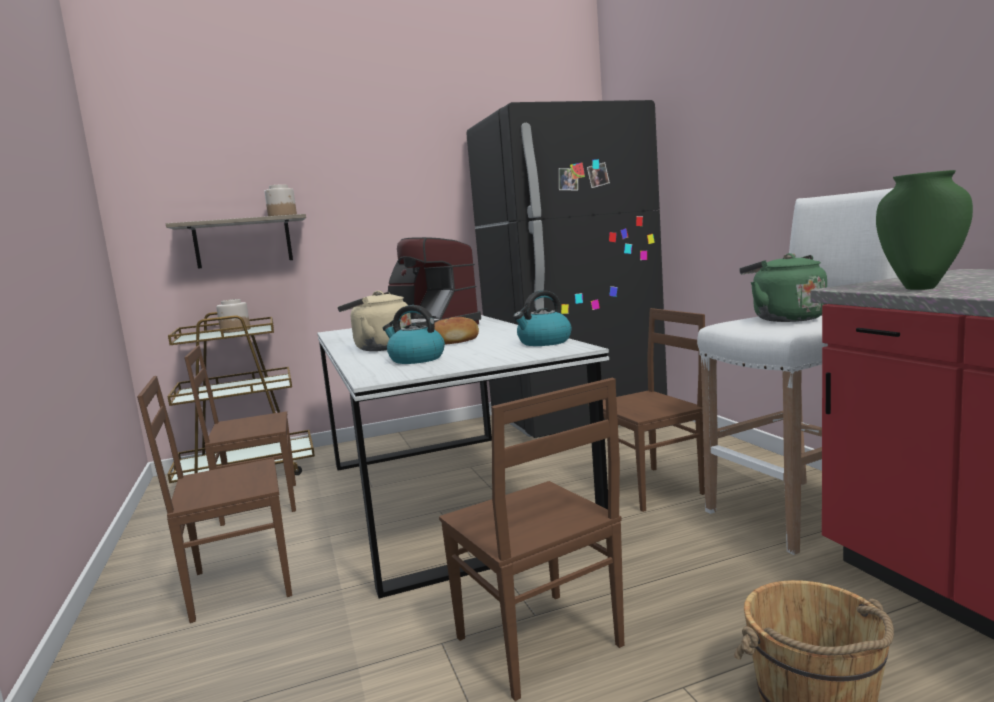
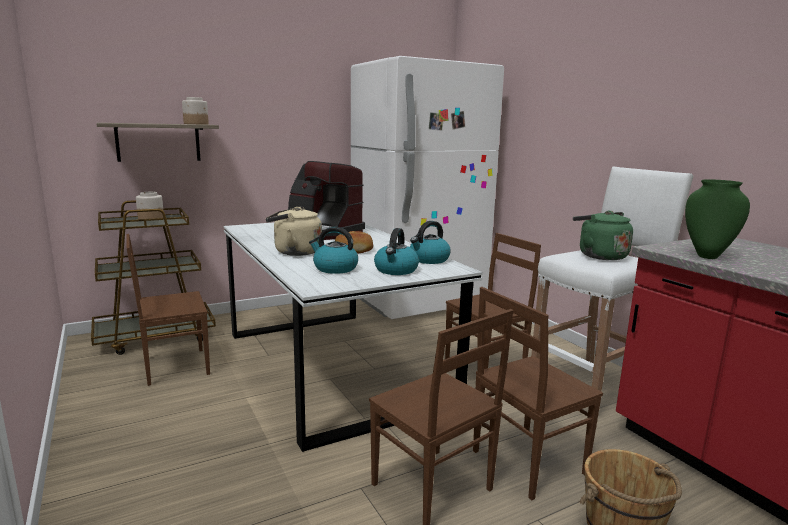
camera: 10 degrees left, 5 degrees up
brown chair [137,376,292,623] -> brown chair moved to [473,287,603,500]
black fridge [466,100,667,438] -> white fridge [351,56,504,319]
none -> kettle [374,228,419,275]

